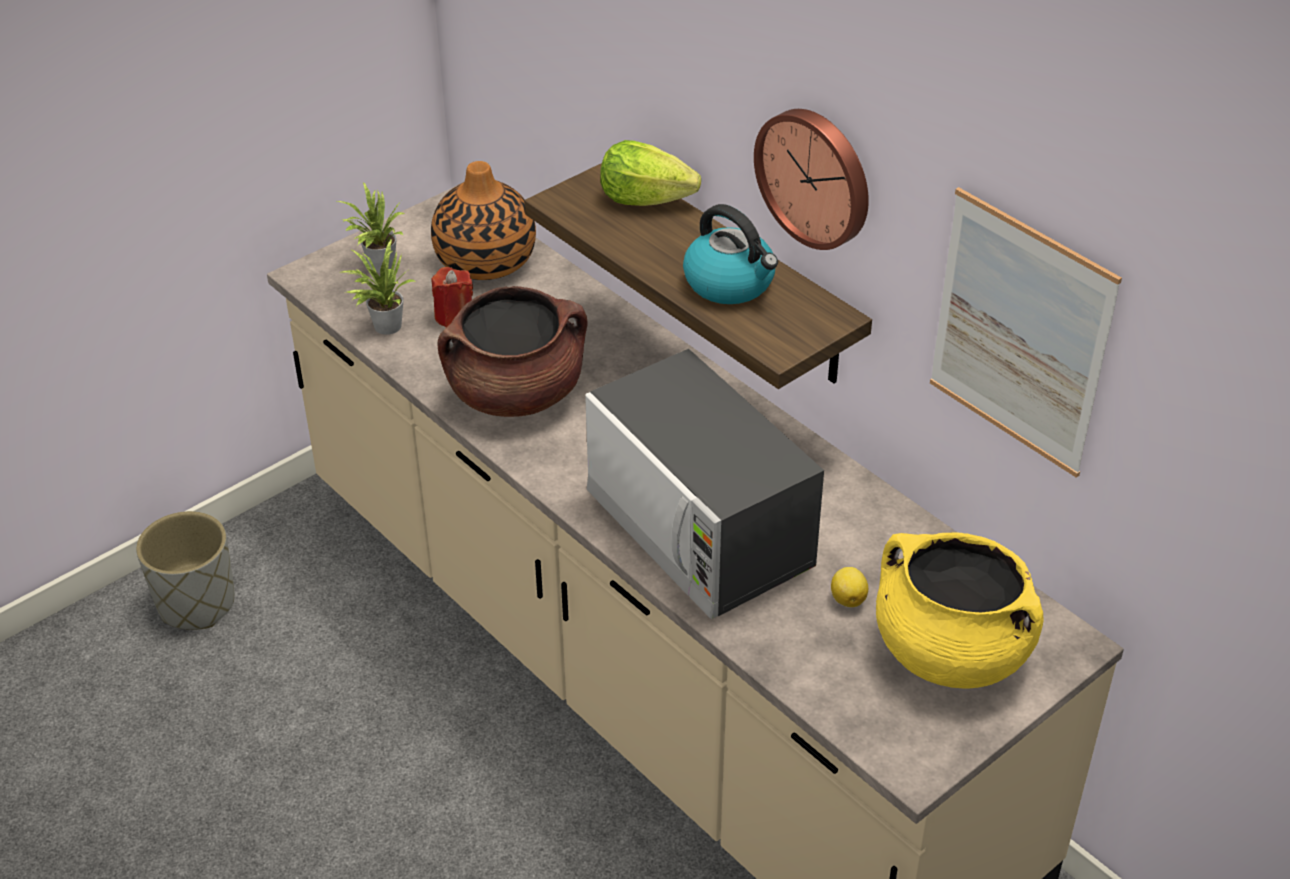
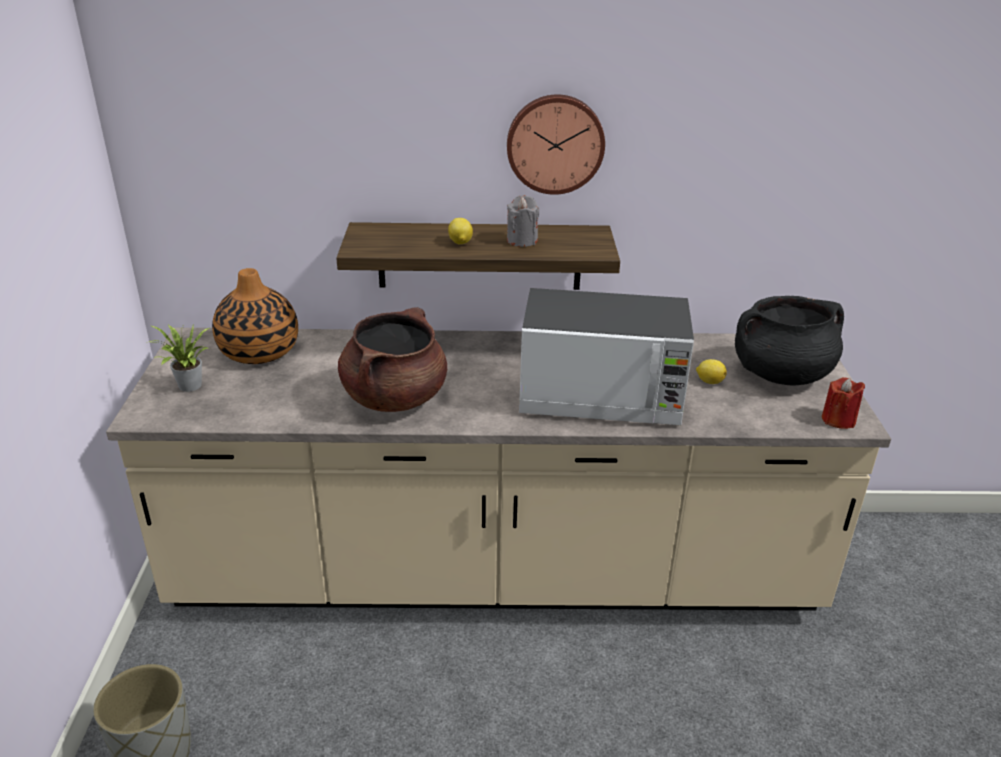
camera: 50 degrees left, 10 degrees down
potted plant [342,238,417,335] -> none
red candle [432,267,473,327] -> red candle moved to [822,377,865,429]
lettuce [601,140,701,206] -> none
kettle [683,204,778,304] -> grey candle [507,195,539,247]
yellow cooking pot [876,532,1043,688] -> black cooking pot [735,296,844,385]
picture [930,187,1122,478] -> none
none -> lemon [448,218,473,244]

